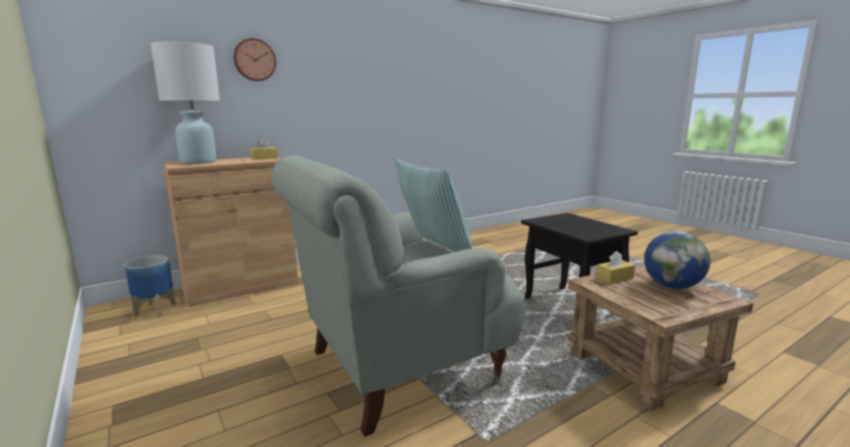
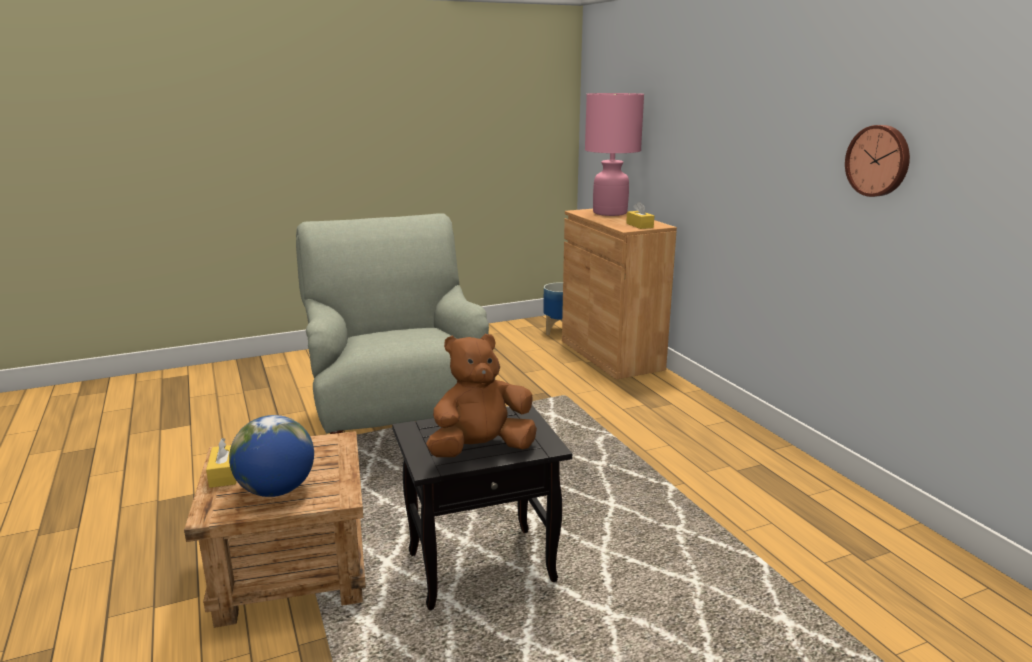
camera: 100 degrees right, 5 degrees up
white table lamp [151,41,220,164] -> pink table lamp [585,93,644,216]
wall clock [233,38,276,81] -> wall clock moved to [845,125,910,197]
pillow [395,159,473,252] -> none
yellow tissue box [596,251,635,284] -> yellow tissue box moved to [206,438,236,488]
none -> brown plush toy [426,334,537,457]

